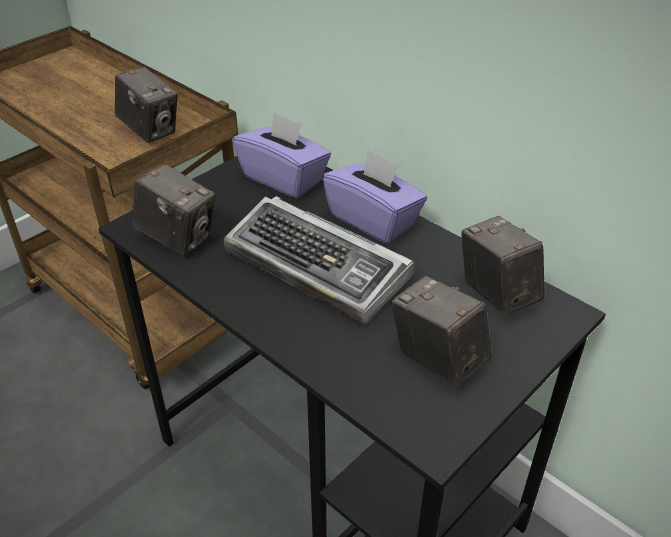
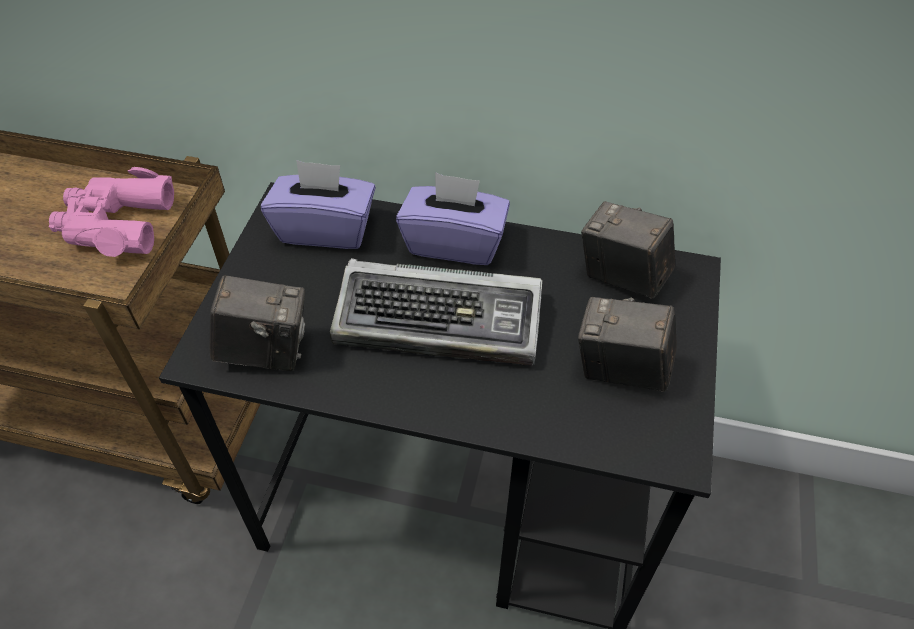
camera: 30 degrees left, 10 degrees up
camera [115,66,178,143] -> pink binoculars [49,167,174,257]

